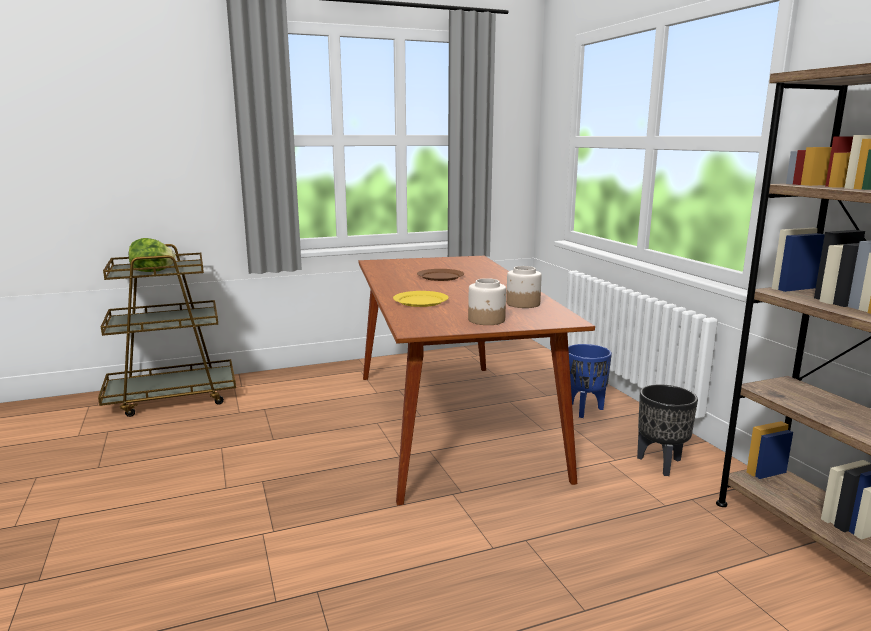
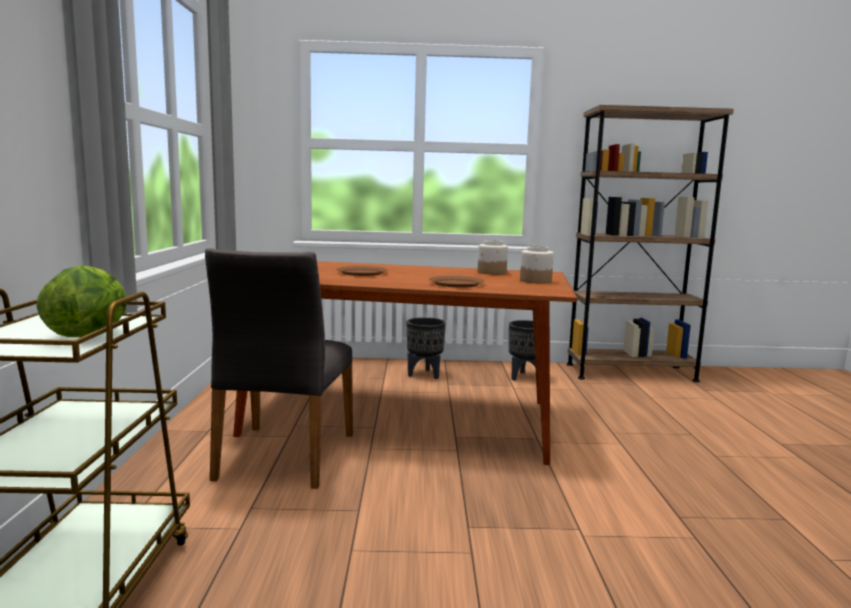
camera: 70 degrees left, 5 degrees down
yellow plate [393,291,449,307] -> brown plate [429,276,485,288]
blue planter [568,344,612,418] -> black planter [407,317,446,379]
none -> grey chair [205,248,353,489]

